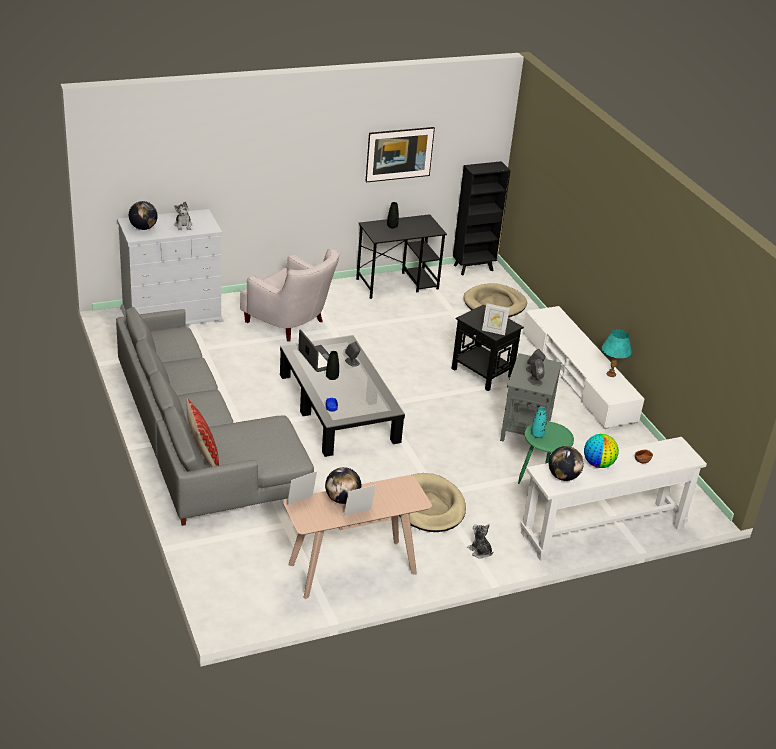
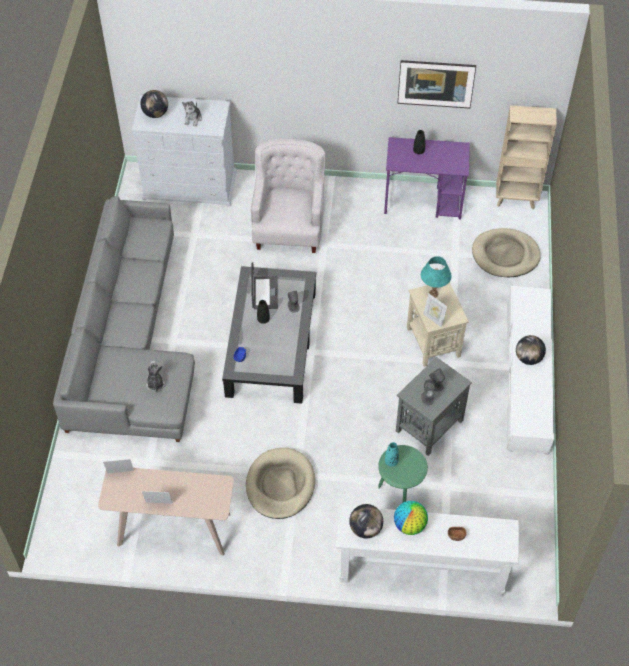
camera: 30 degrees right, 20 degrees up
pillow [186,398,219,467] -> none
white armchair [240,249,339,342] -> white armchair turned 150 degrees counterclockwise [251,139,325,253]
globe [325,467,361,504] -> globe moved to [516,335,546,365]
black desk [356,214,447,299] -> purple desk [384,137,470,219]
black side table [452,305,524,391] -> beige side table [407,282,469,367]
black bookcase [453,161,511,275] -> beige bookcase [496,105,557,209]
plush toy [467,524,493,558] -> plush toy moved to [146,361,165,392]
turquoise table lamp [602,330,632,377] -> turquoise table lamp moved to [421,256,452,298]

